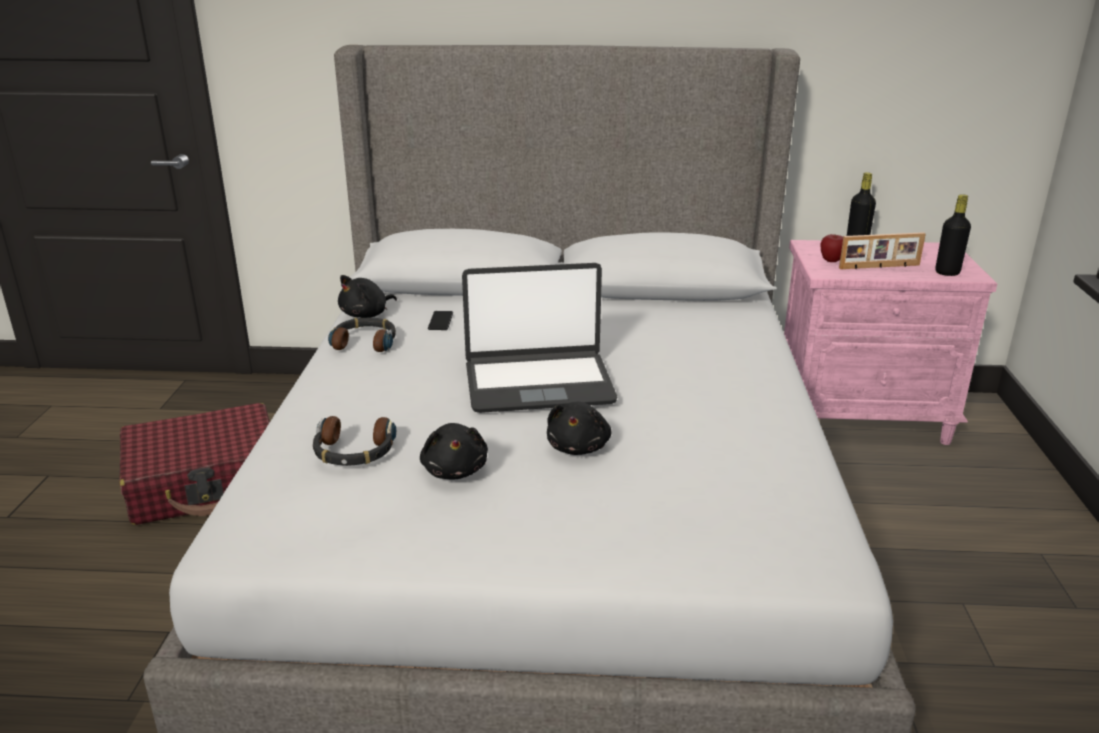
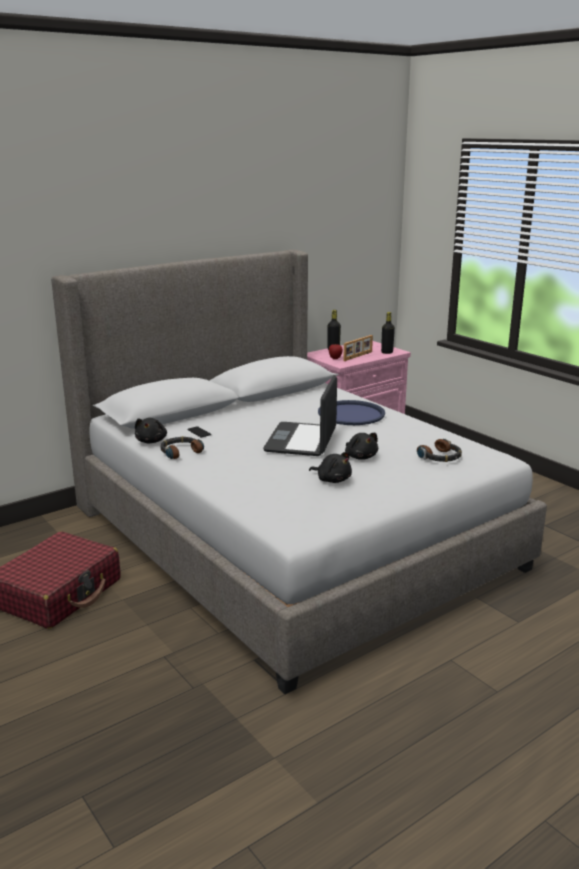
camera: 40 degrees left, 5 degrees down
headphones [313,416,396,466] -> headphones moved to [417,439,462,462]
laptop [462,263,617,413] -> laptop turned 150 degrees clockwise [263,375,337,456]
none -> blue tray [318,400,385,425]

